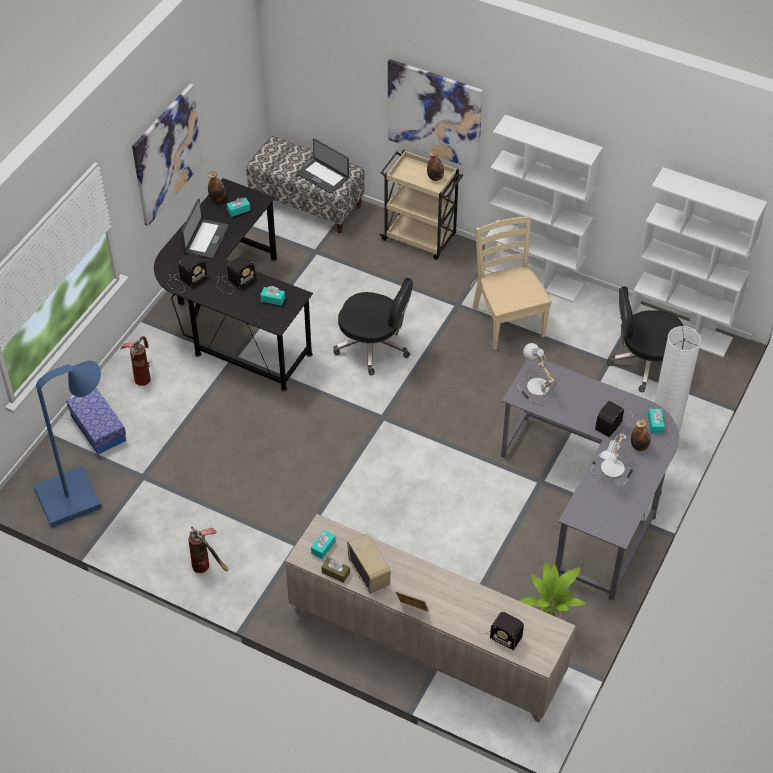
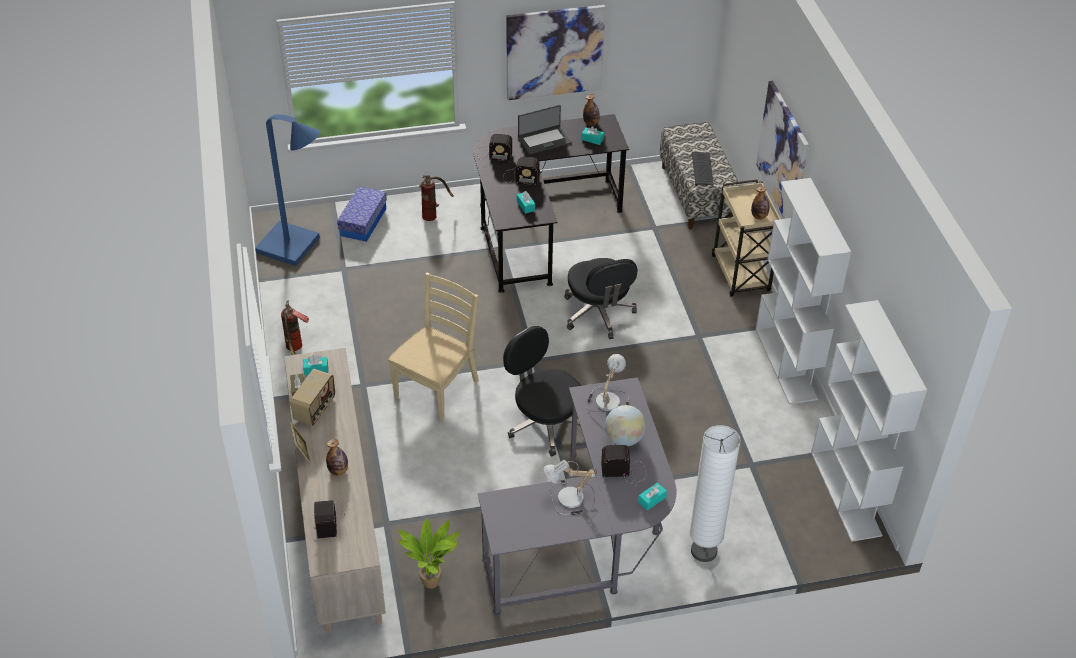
camera: 50 degrees right, 5 degrees down
laptop [296,138,349,194] -> keyboard [691,152,714,186]
beige chair [470,215,551,350] -> beige chair moved to [388,273,480,421]
black office chair [607,286,683,392] -> black office chair moved to [503,326,581,456]
bottle [631,419,651,451] -> bottle moved to [326,439,348,476]
none -> globe [605,405,646,446]

